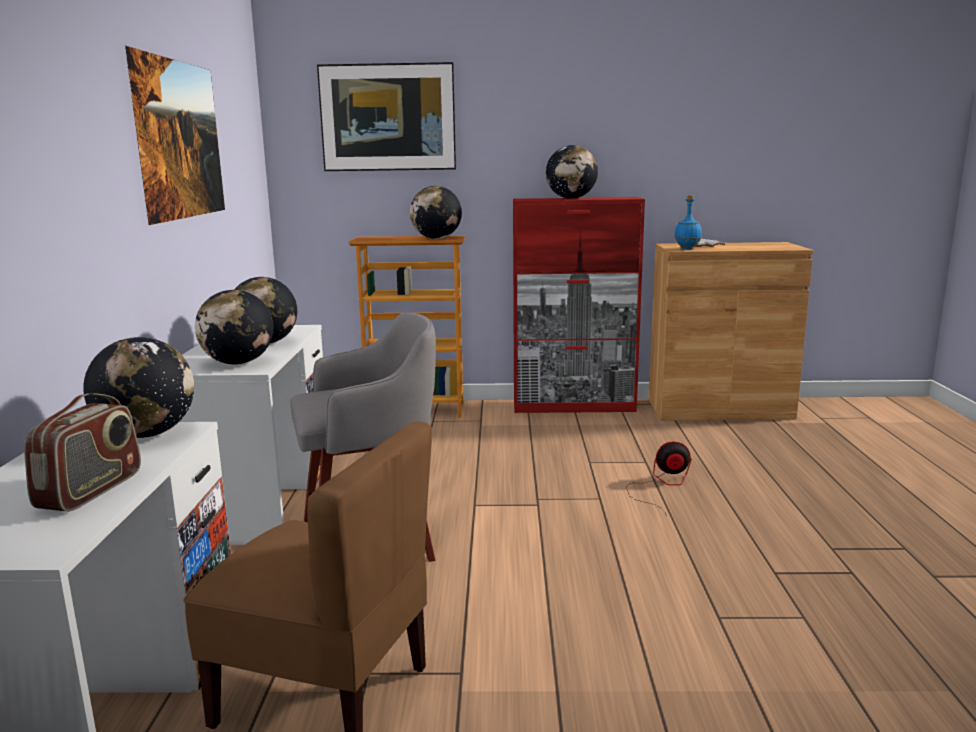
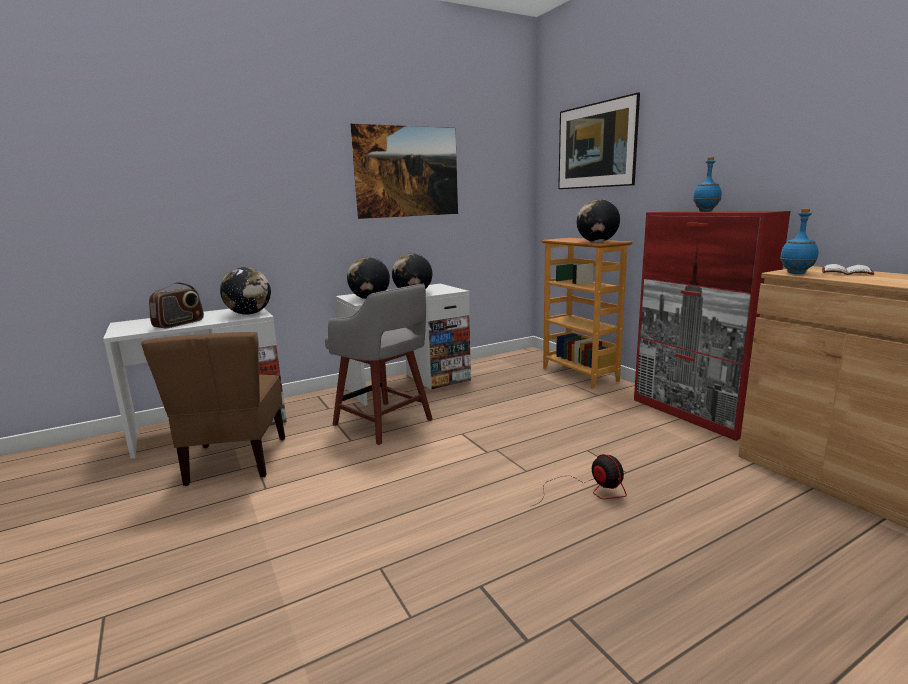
camera: 60 degrees right, 0 degrees up
radio [24,393,141,512] -> radio turned 45 degrees counterclockwise [149,282,204,328]
globe [546,145,598,199] -> blue bottle [693,157,722,211]

